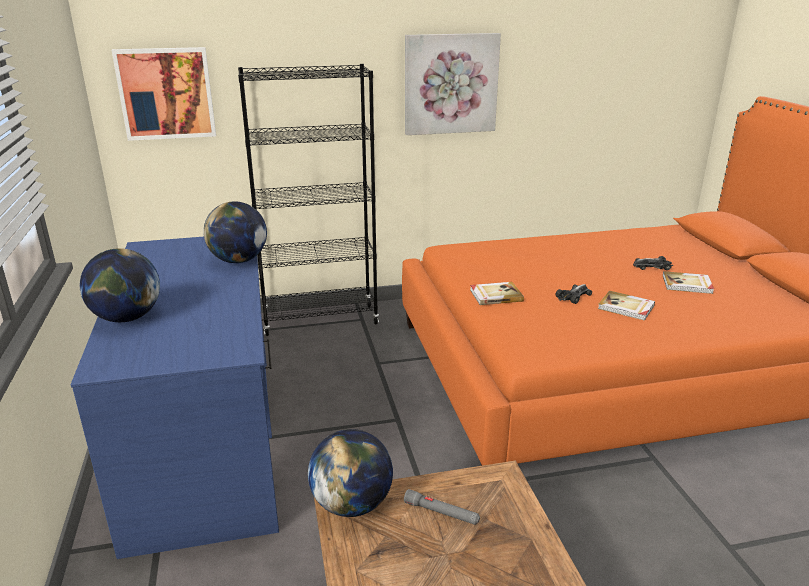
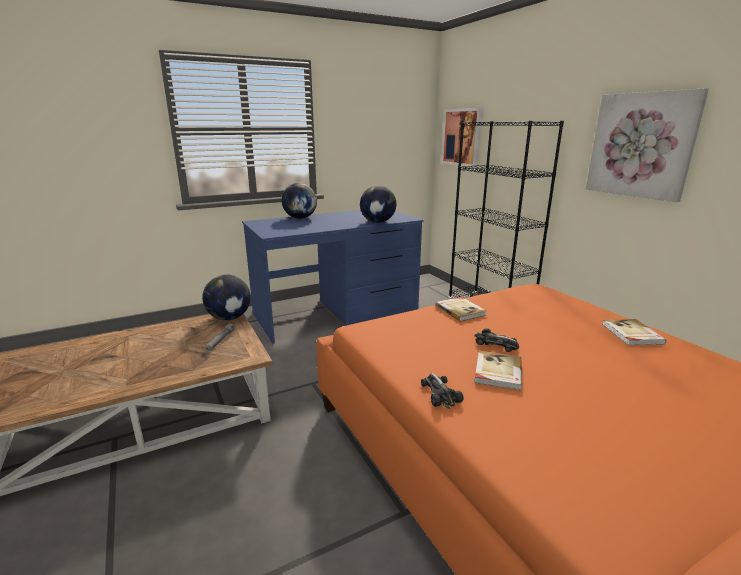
camera: 75 degrees right, 5 degrees down
toy car [633,256,673,270] -> toy car moved to [421,373,464,409]
book [663,271,714,294] -> book moved to [602,319,666,345]

